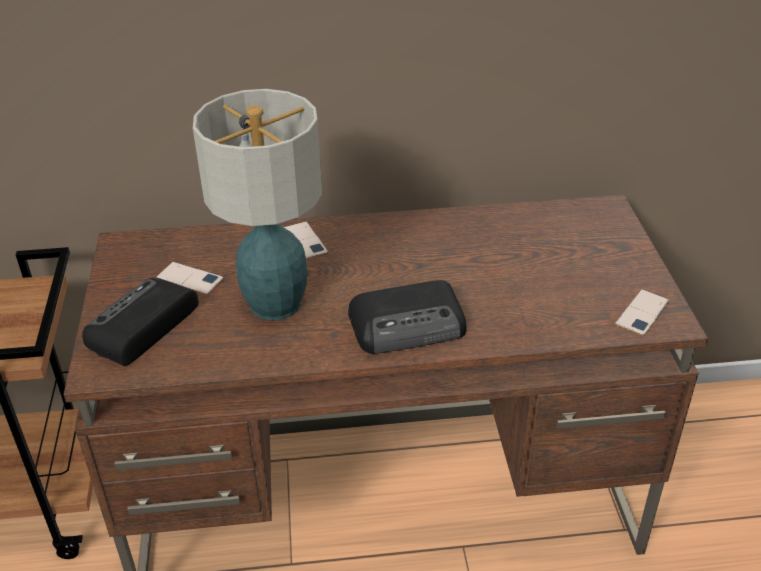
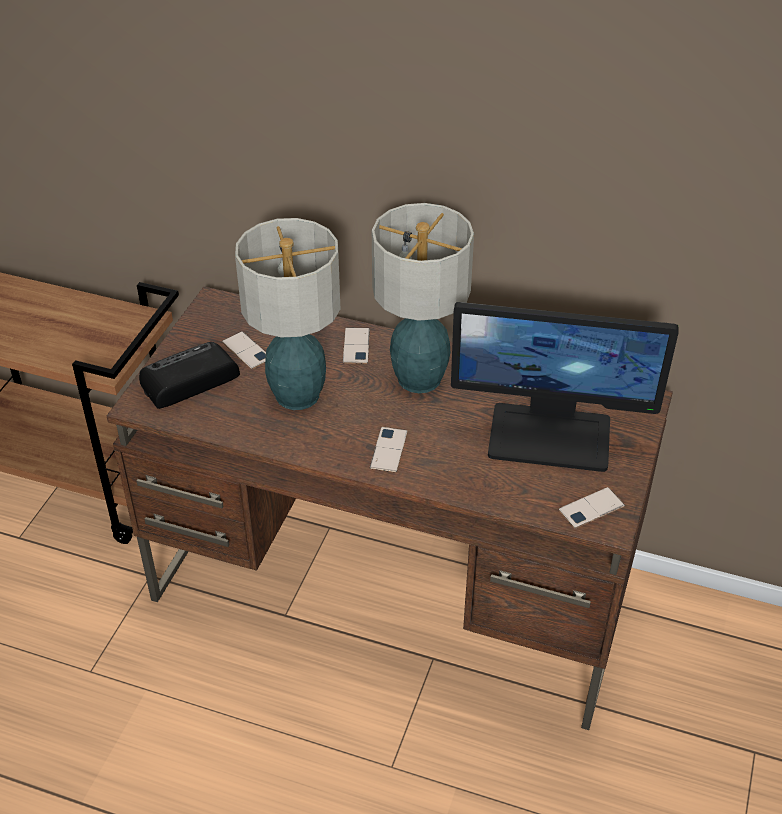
camera: 25 degrees right, 5 degrees up
radio [348,280,467,354] -> phone [370,427,408,472]
none -> table lamp [372,203,474,393]
none -> monitor [451,302,679,472]

